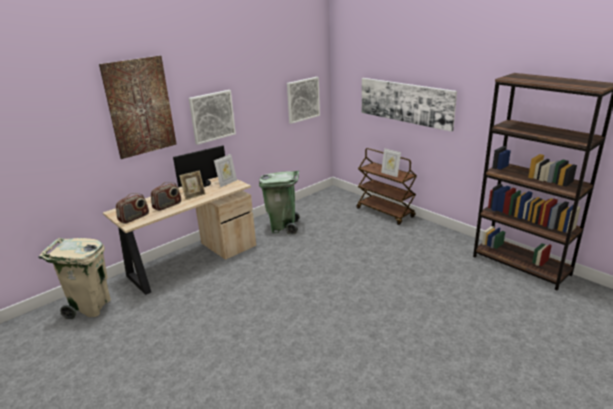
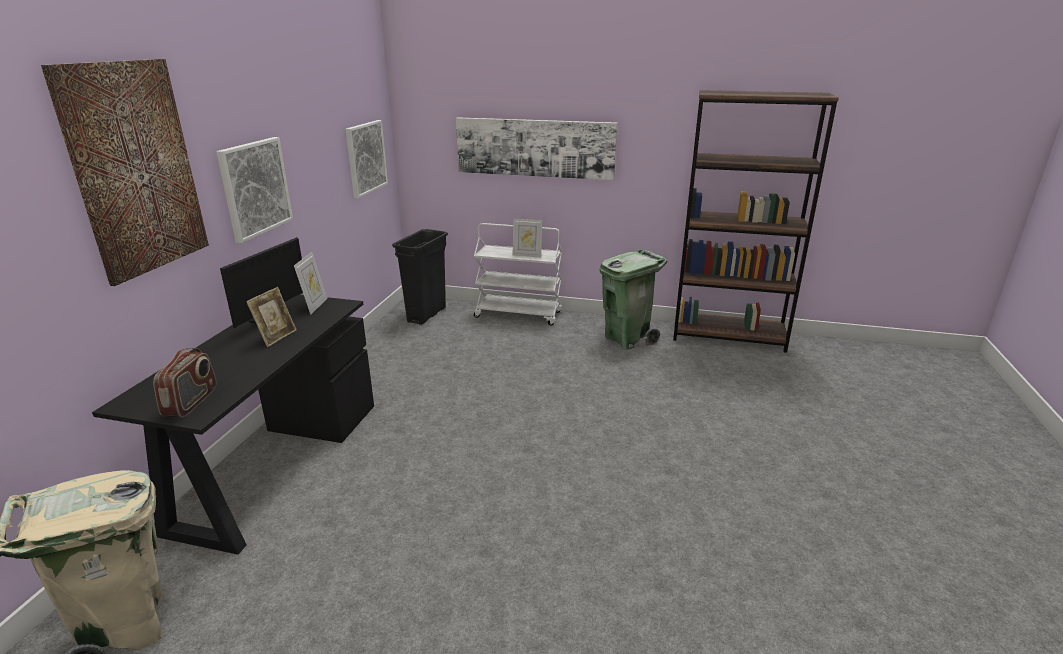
camera: 35 degrees left, 0 degrees up
beige desk [103,177,256,295] -> black desk [92,295,374,555]
radio [151,182,181,211] -> none
green trash can [259,171,300,234] -> green trash can moved to [600,249,667,350]
brown cart [356,148,417,225] -> white cart [474,223,562,326]
none -> black trash can [392,229,448,325]

